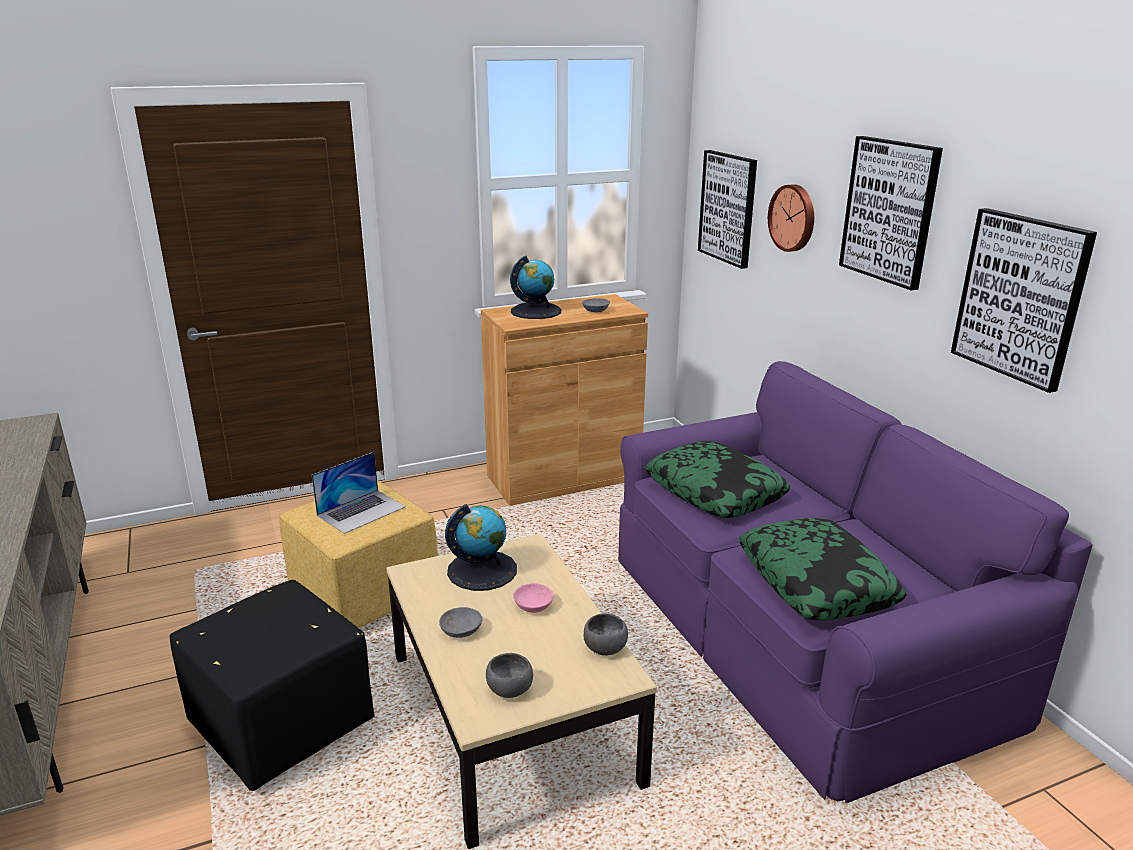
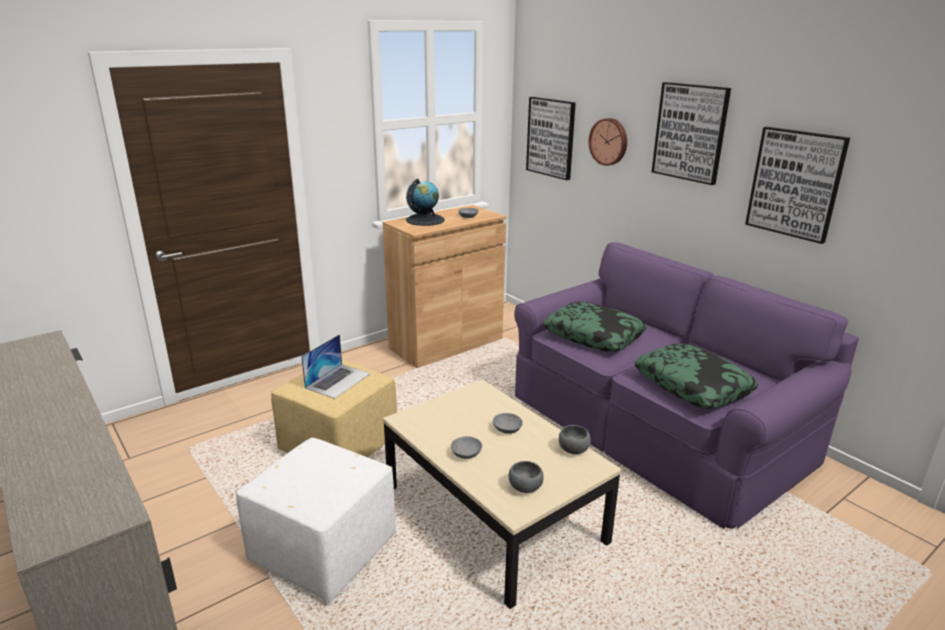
camera: 15 degrees left, 0 degrees up
black ottoman [170,580,374,791] -> white ottoman [236,438,396,602]
globe [445,504,517,591] -> none
pink bowl [513,583,554,613] -> grey bowl [493,413,523,434]

